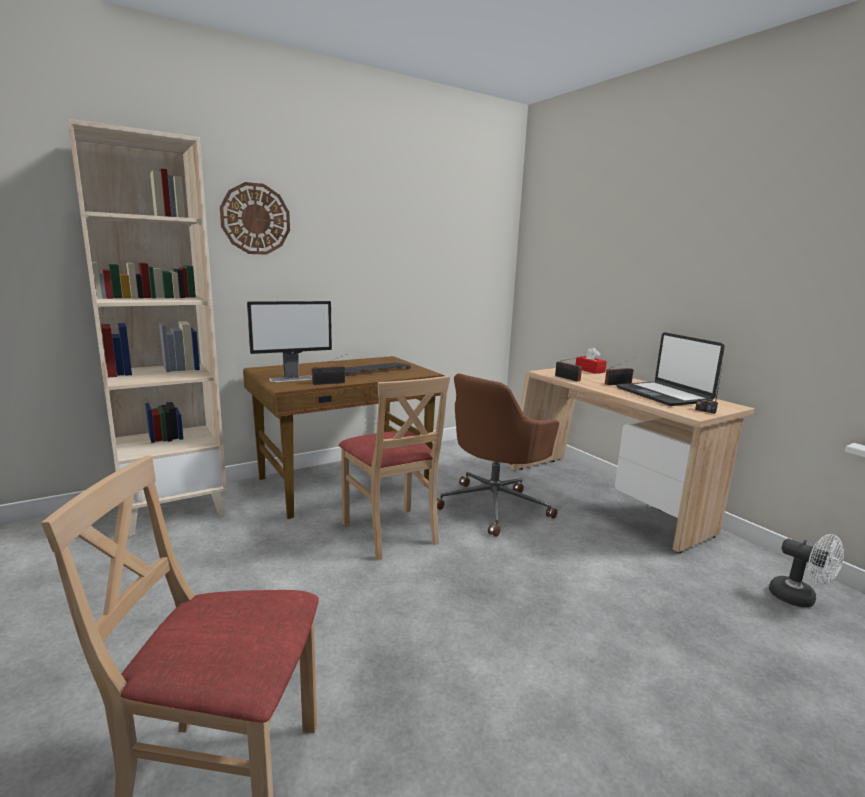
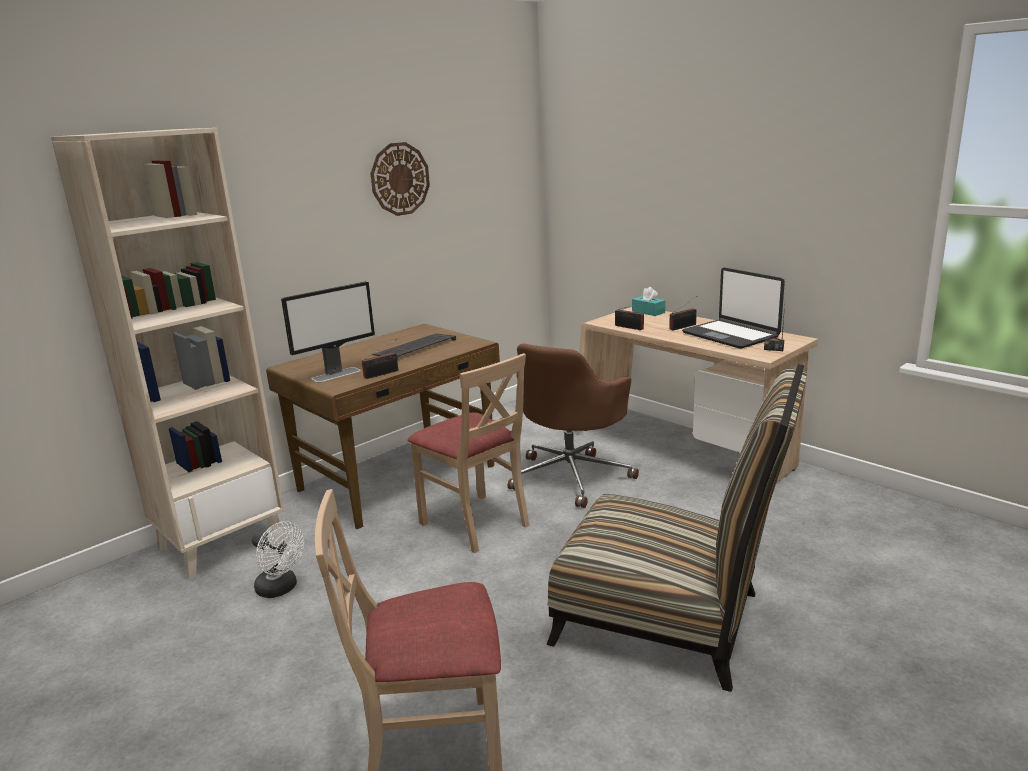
camera: 10 degrees left, 5 degrees up
wall clock [220,182,290,255] -> wall clock moved to [370,142,430,216]
red tissue box [576,347,607,374] -> turquoise tissue box [632,287,665,316]
white fan [769,534,844,607] -> white fan moved to [252,521,304,598]
none -> chair [546,364,807,692]

